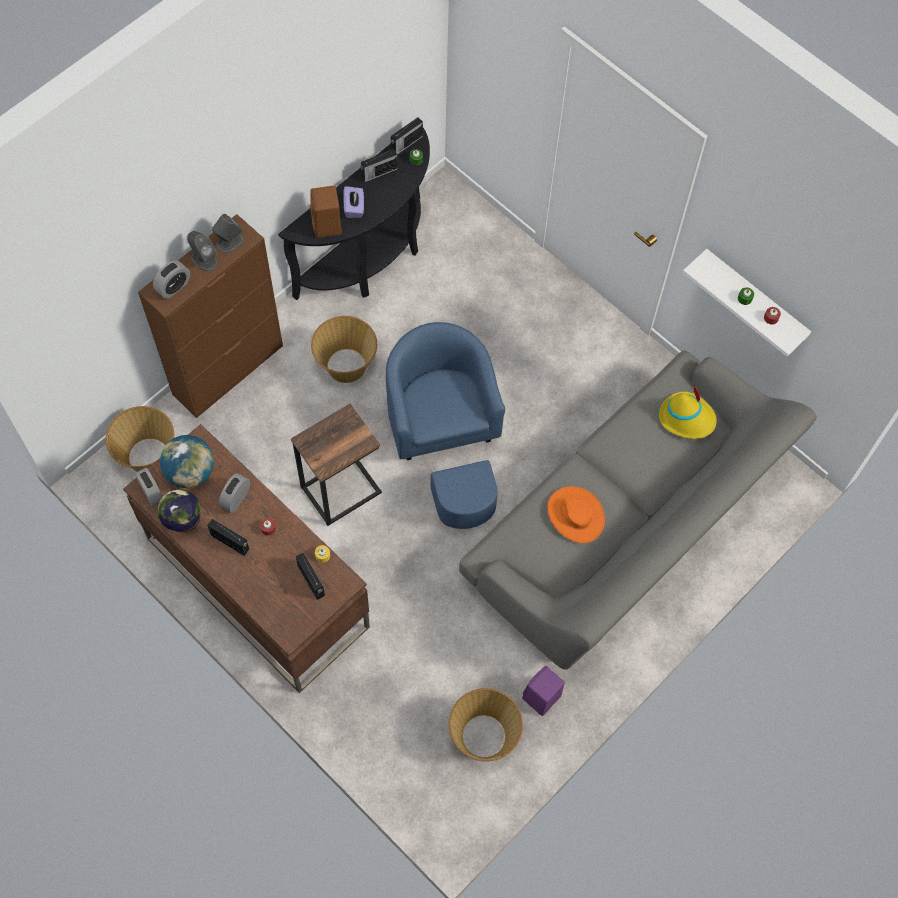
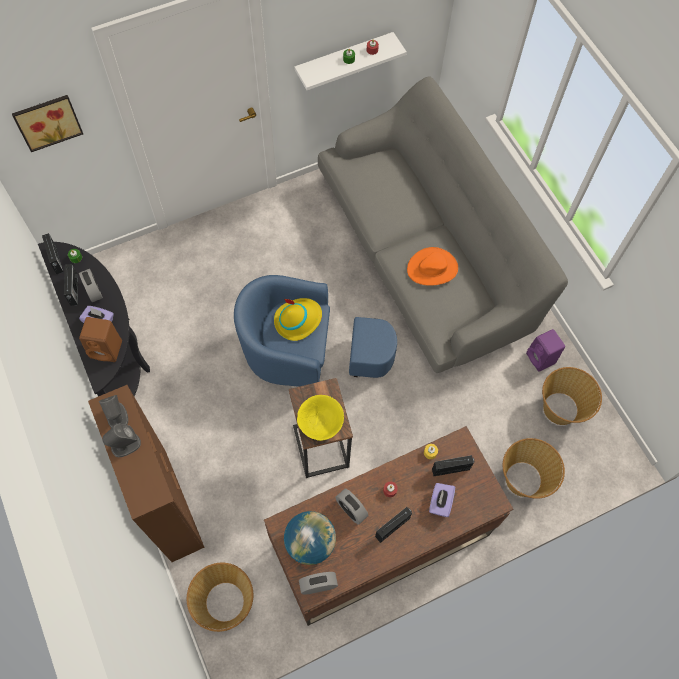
camera: 70 degrees left, 0 degrees up
alarm clock [153,260,190,298] -> alarm clock moved to [79,269,103,302]
globe [157,489,201,532] -> none
basket [311,316,377,383] -> basket moved to [503,438,565,499]
yellow hat [659,384,717,439] -> yellow hat moved to [274,298,322,341]
none -> picture [12,95,83,152]
none -> yellow bowl [297,395,344,441]
none -> purple tissue box [429,483,455,517]

